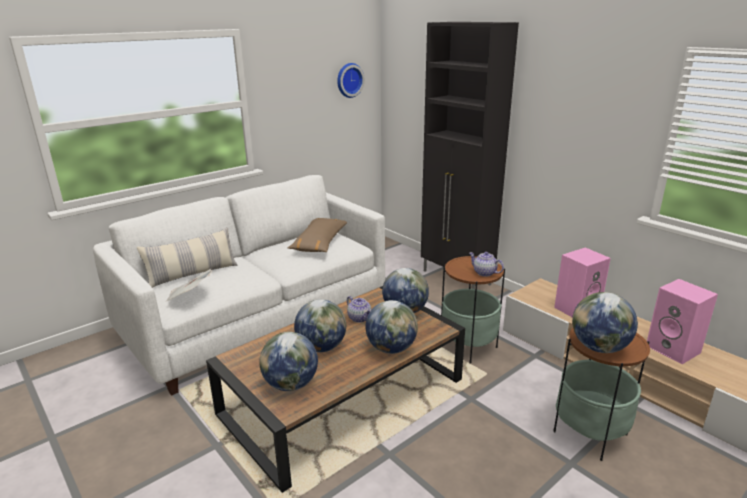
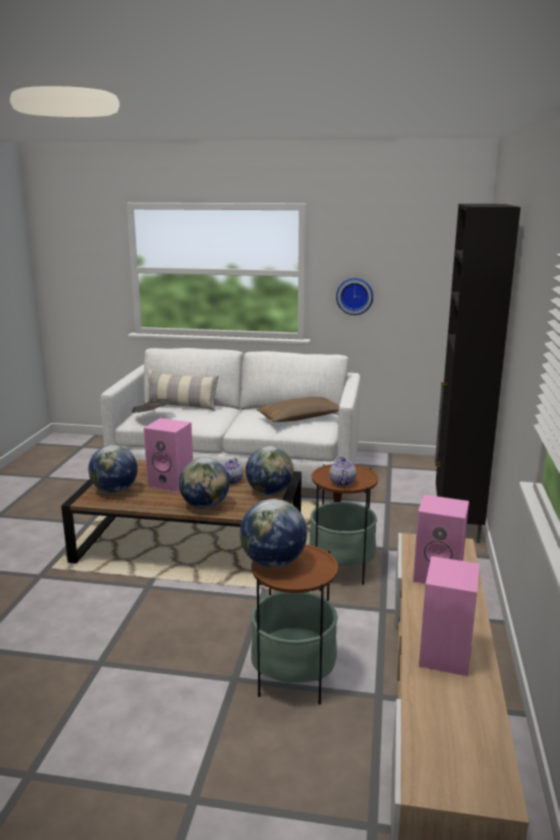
camera: 50 degrees right, 5 degrees down
globe [294,299,346,352] -> pink speaker [144,418,193,493]
wall clock [337,63,365,98] -> wall clock moved to [336,278,373,315]

